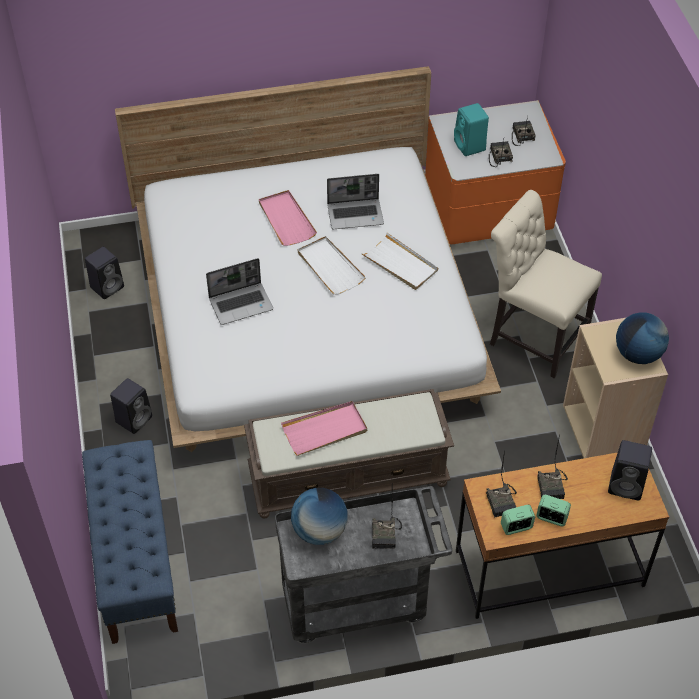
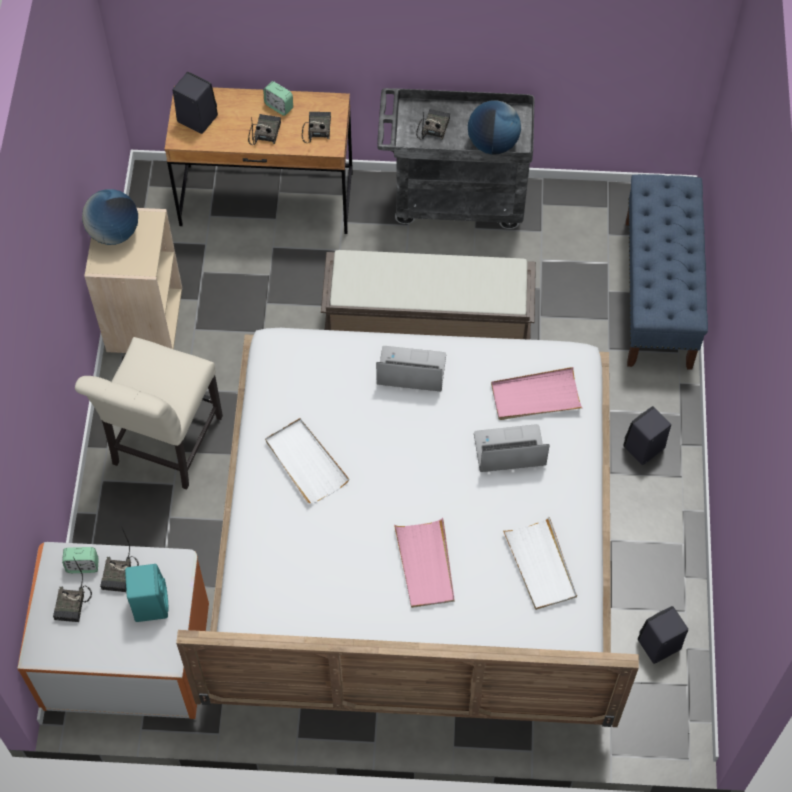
camera: 165 degrees left, 10 degrees up
pink tray [281,401,367,456] -> pink tray moved to [491,367,583,420]
white tray [298,236,366,295] -> white tray moved to [503,516,577,610]
laptop [327,174,384,229] -> laptop moved to [376,346,446,391]
beige chair [490,190,602,378] -> beige chair turned 60 degrees clockwise [75,337,223,490]
alarm clock [501,505,535,535] -> alarm clock moved to [62,547,99,573]

